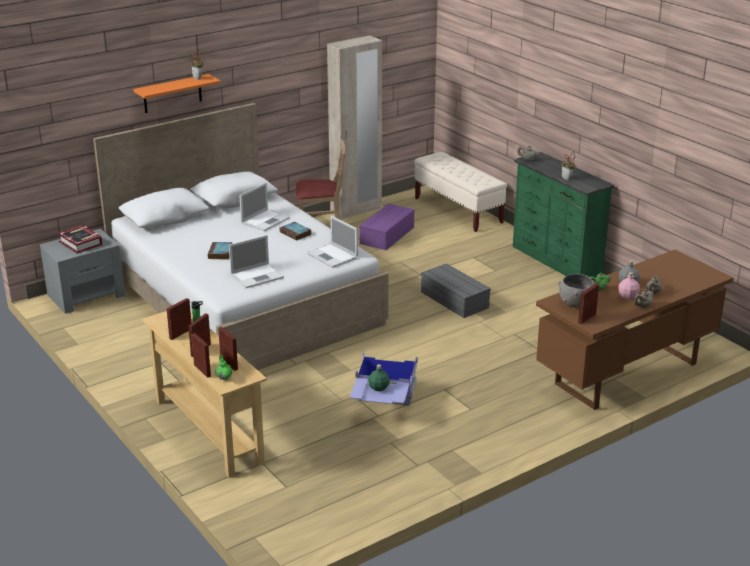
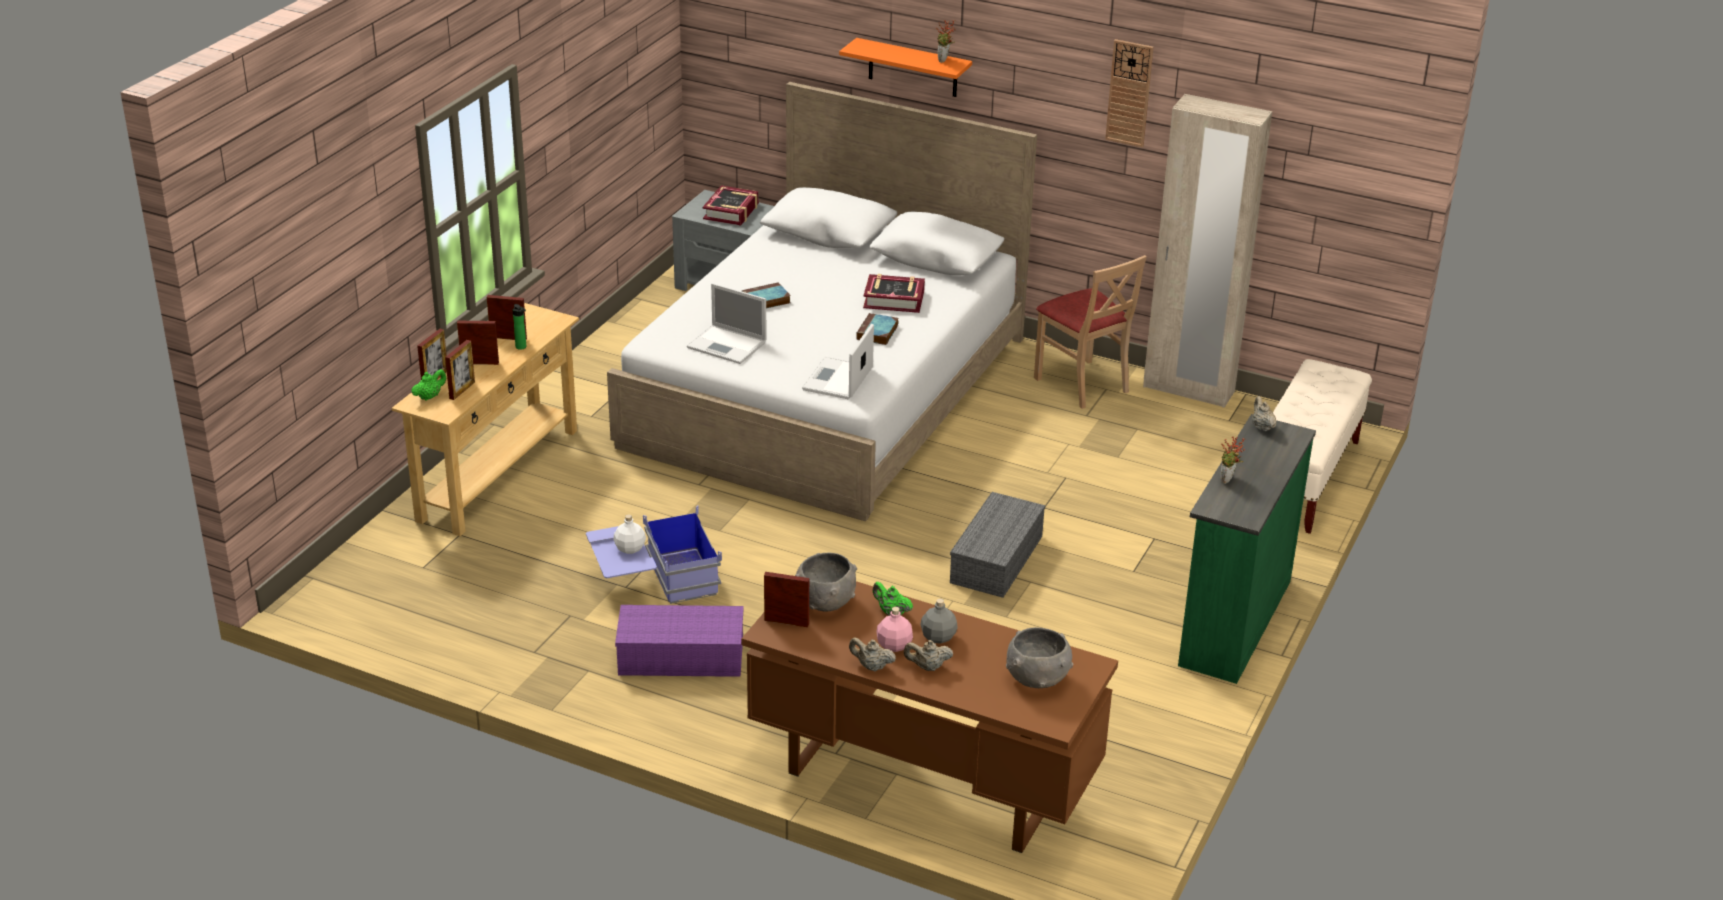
camera: 60 degrees right, 5 degrees up
laptop [239,183,290,231] -> book [863,274,925,313]
purple storage box [359,203,415,250] -> purple storage box moved to [615,605,744,677]
green bottle [368,364,390,391] -> white bottle [613,515,646,554]
none -> grey bowl [1006,627,1073,688]
none -> wall clock [1105,39,1153,147]

